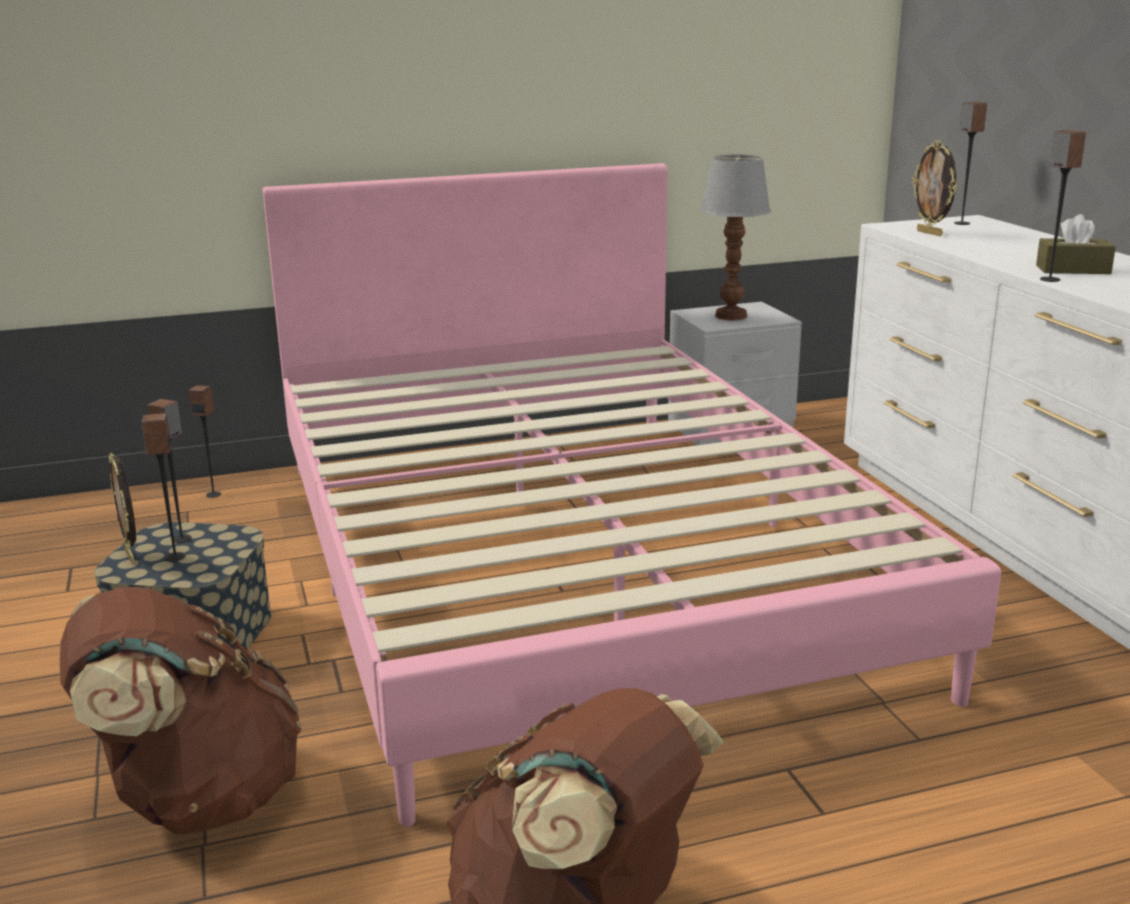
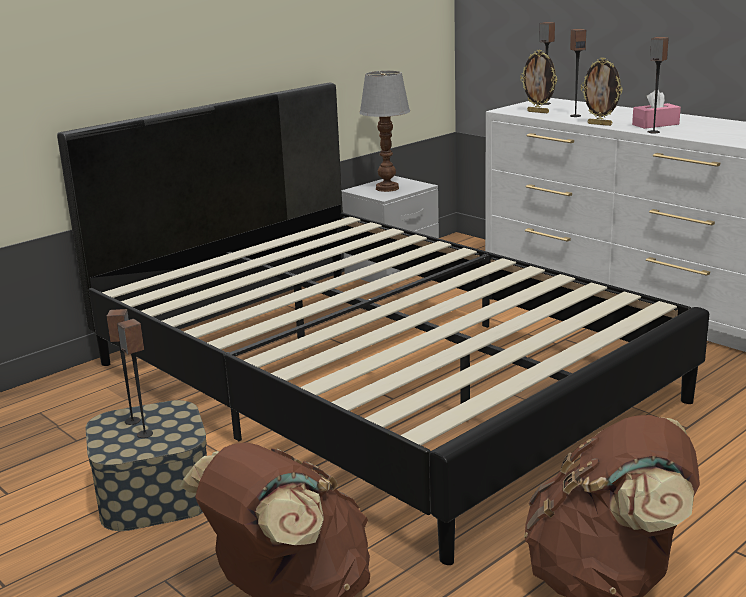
camera: 25 degrees left, 0 degrees up
picture frame [109,453,136,565] -> picture frame moved to [581,58,622,126]
speaker [189,385,221,498] -> speaker moved to [570,29,586,117]
pink bed [263,163,1001,827] -> black bed [57,83,709,565]
brown tissue box [1036,214,1116,274] -> pink tissue box [632,90,681,129]

